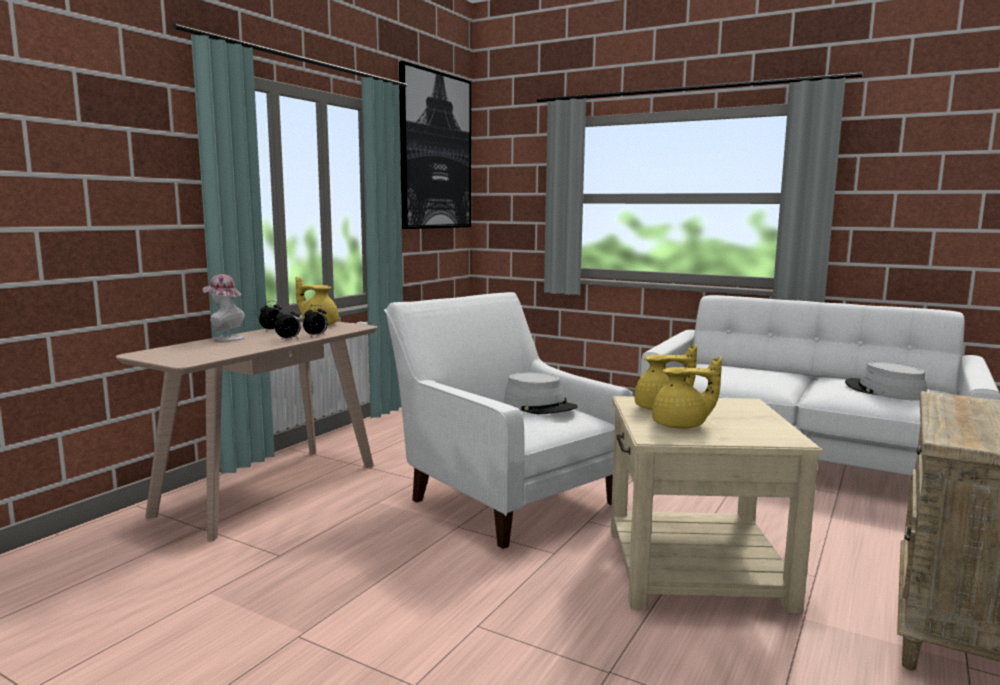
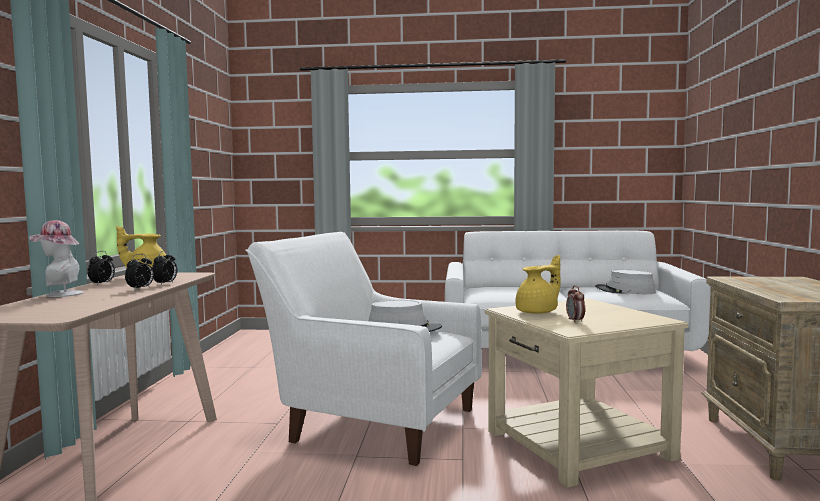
camera: 25 degrees left, 5 degrees down
picture [399,61,471,229] -> none
yellow teapot [652,357,722,429] -> alarm clock [566,285,585,323]

